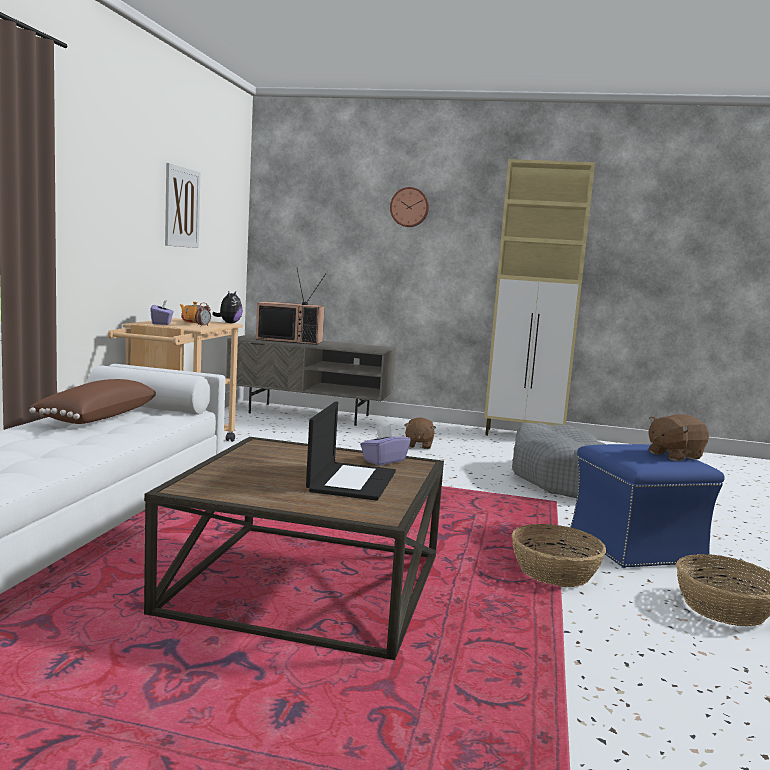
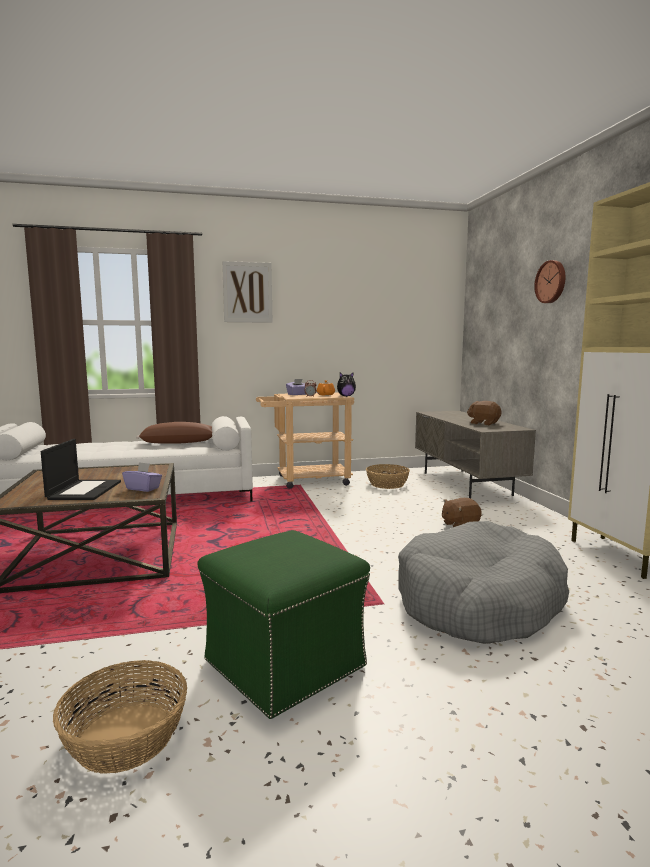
camera: 65 degrees right, 0 degrees up
picture [165,163,200,248] -> picture moved to [222,261,272,323]
television [256,269,326,345] -> none
laptop [306,402,396,501] -> laptop turned 75 degrees counterclockwise [41,439,121,500]
basket [512,524,606,587] -> basket moved to [366,464,410,489]
blue ottoman [571,444,725,568] -> green ottoman [197,530,370,719]
brown plush toy [648,414,709,461] -> brown plush toy moved to [467,401,501,425]

